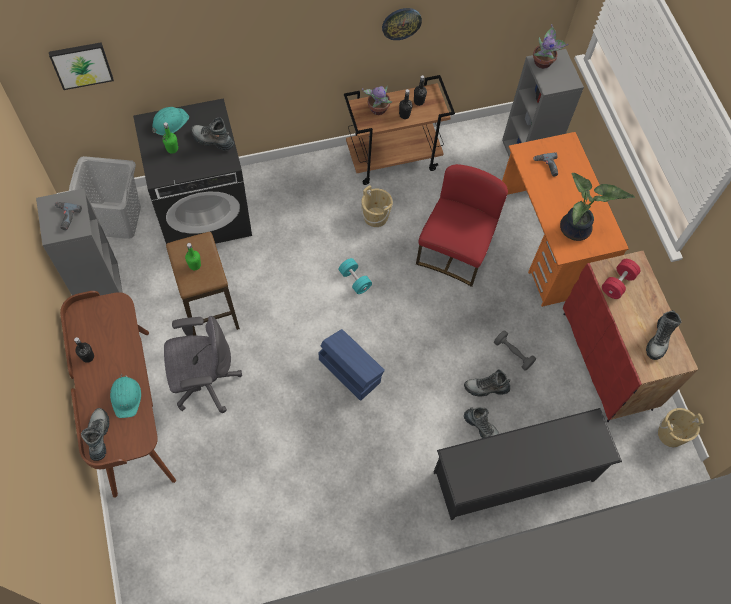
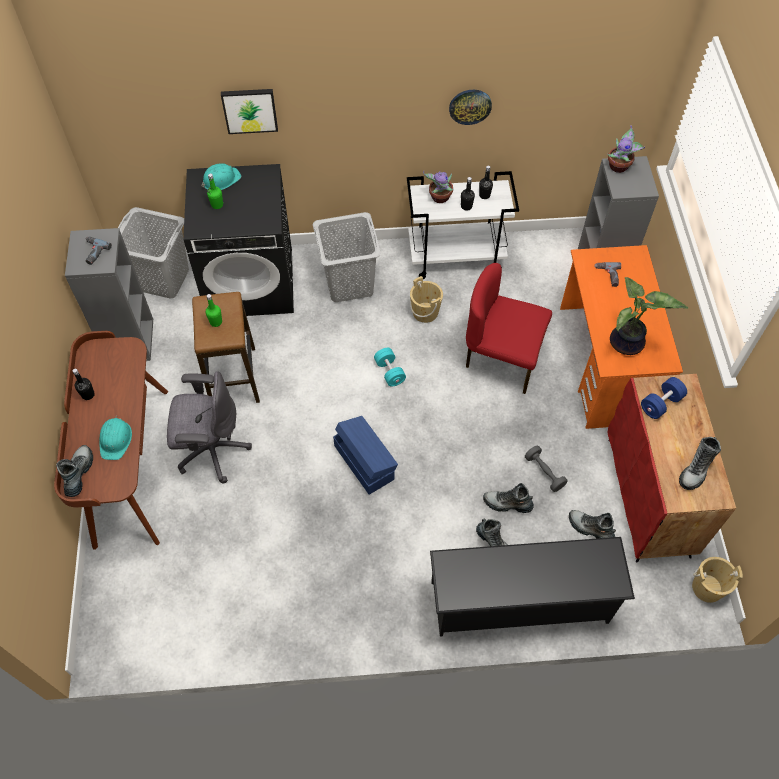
camera: 15 degrees right, 5 degrees down
picture [49,42,114,90] -> picture moved to [221,89,278,134]
boot [191,117,234,151] -> boot moved to [569,510,616,539]
brown cart [344,75,455,185] -> white cart [407,171,519,279]
red chair [416,164,508,287] -> red chair turned 105 degrees counterclockwise [466,263,552,394]
red dumbbell [602,259,640,299] -> blue dumbbell [641,377,687,419]
none -> grey laundry basket [313,212,381,302]

